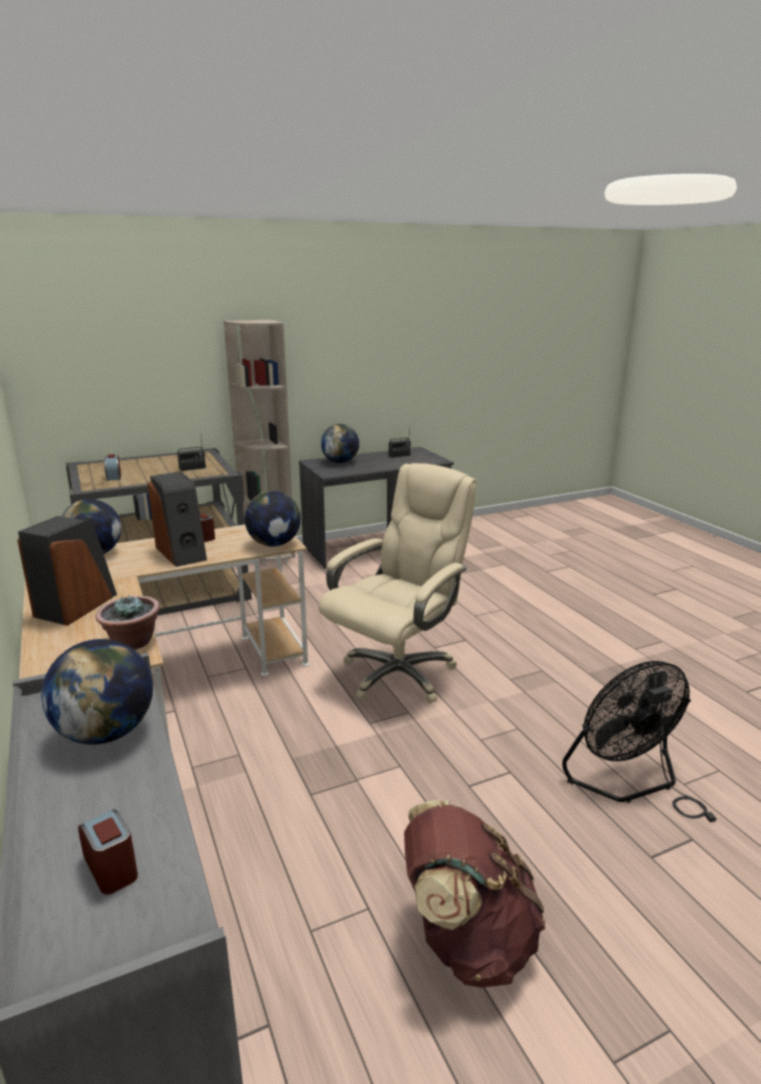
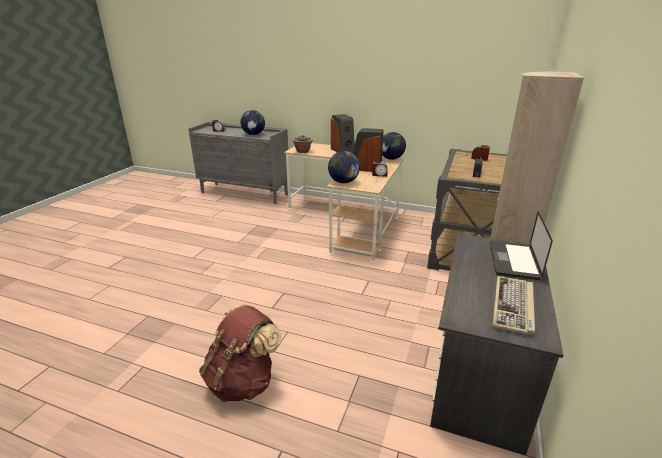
camera: 135 degrees right, 5 degrees up
beige office chair [318,463,476,703] -> none
globe [321,424,359,463] -> laptop [490,211,553,280]
radio [389,425,411,458] -> keyboard [493,276,535,335]
brown backpack [404,800,546,988] -> brown backpack moved to [199,304,282,402]
black fan [562,661,716,823] -> none

